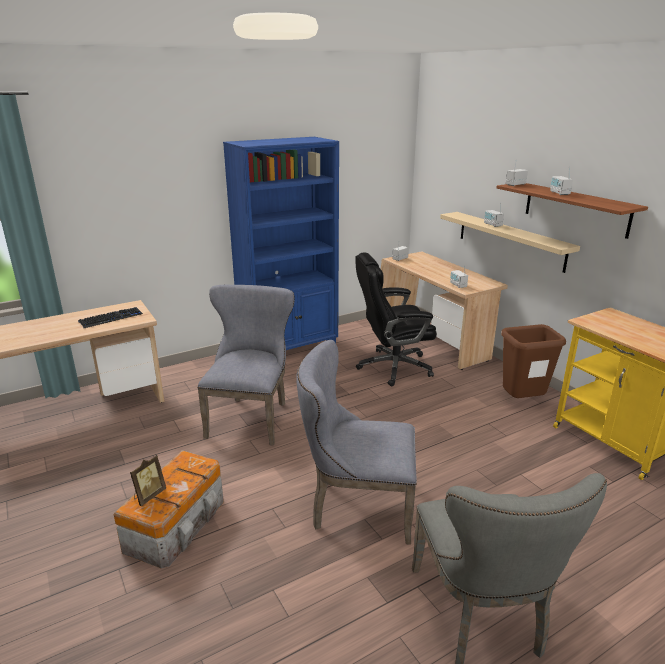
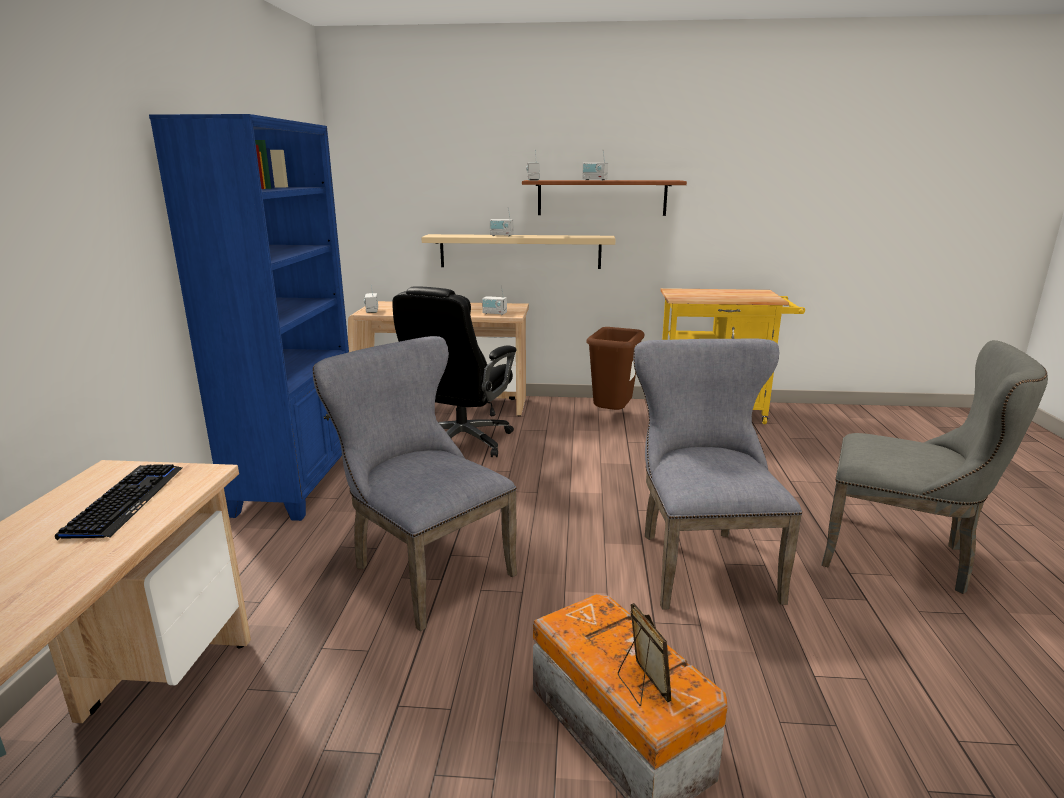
camera: 55 degrees left, 5 degrees down
grey chair [296,340,417,545] -> grey chair turned 135 degrees clockwise [633,339,802,610]

